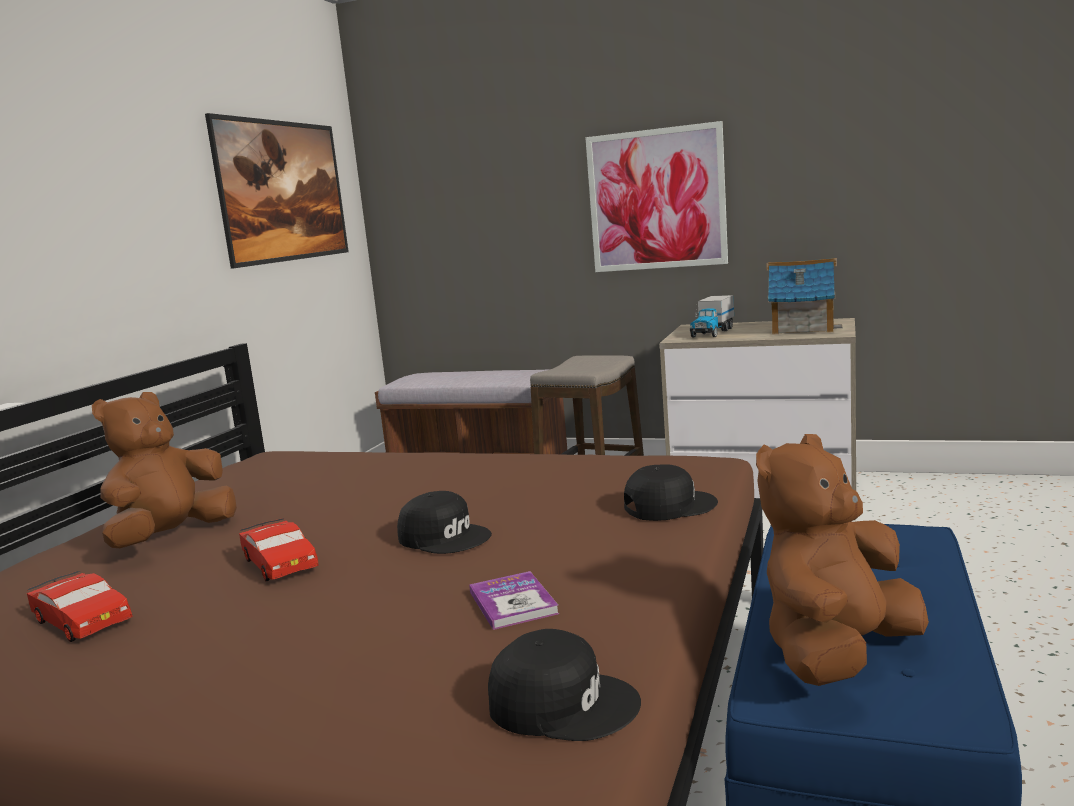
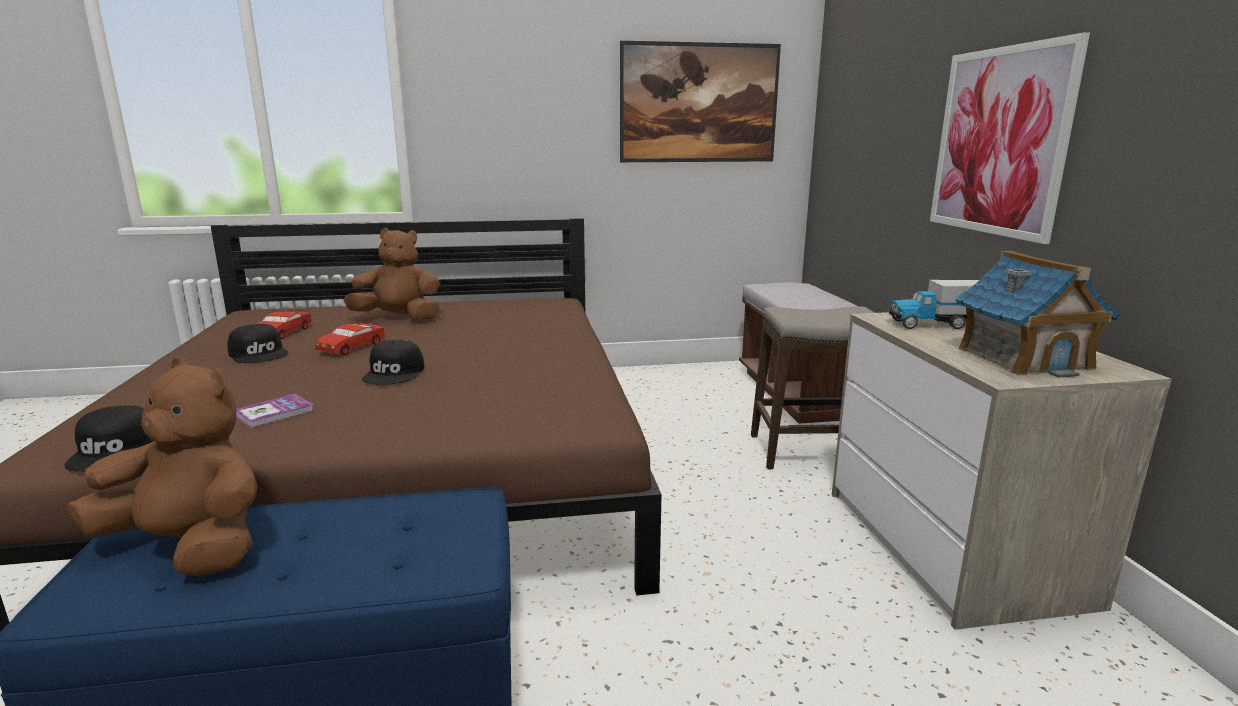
camera: 60 degrees right, 5 degrees up
black cap [624,464,718,521] -> black cap moved to [227,324,289,363]

